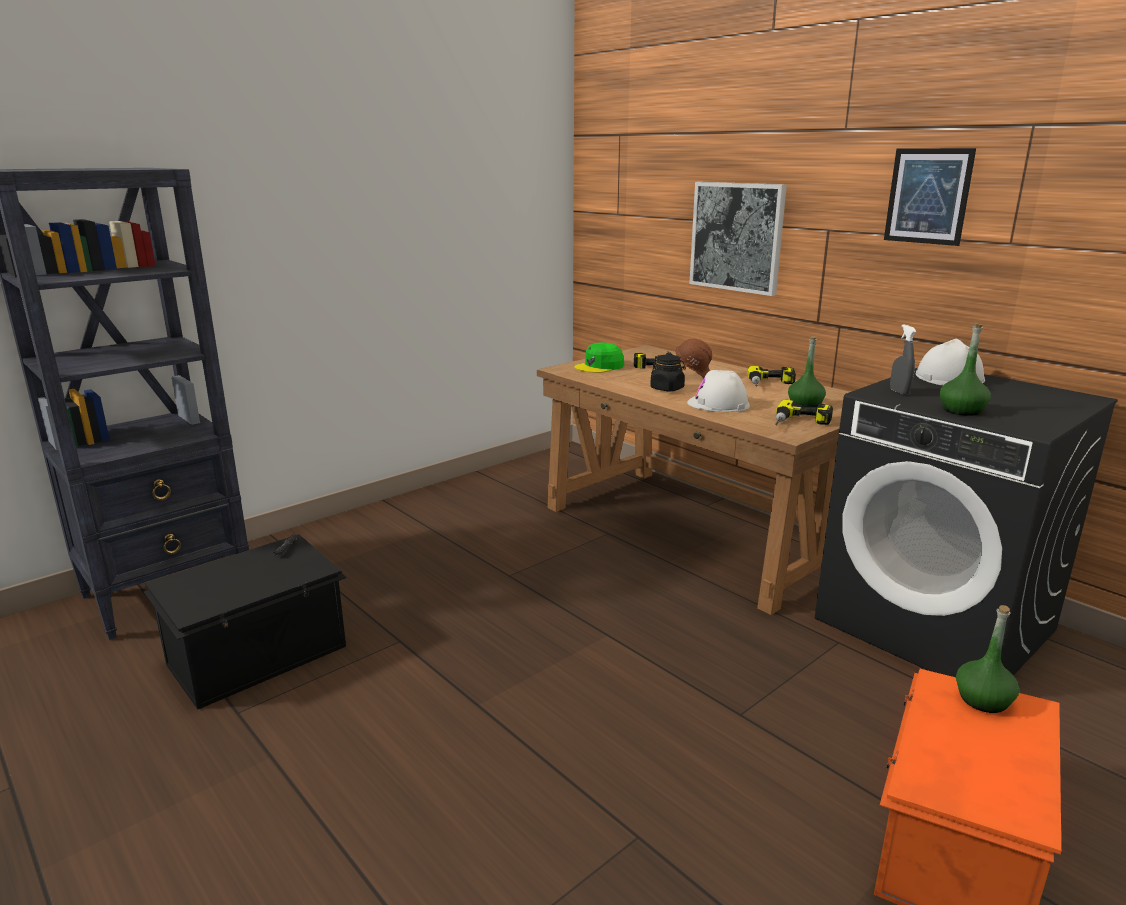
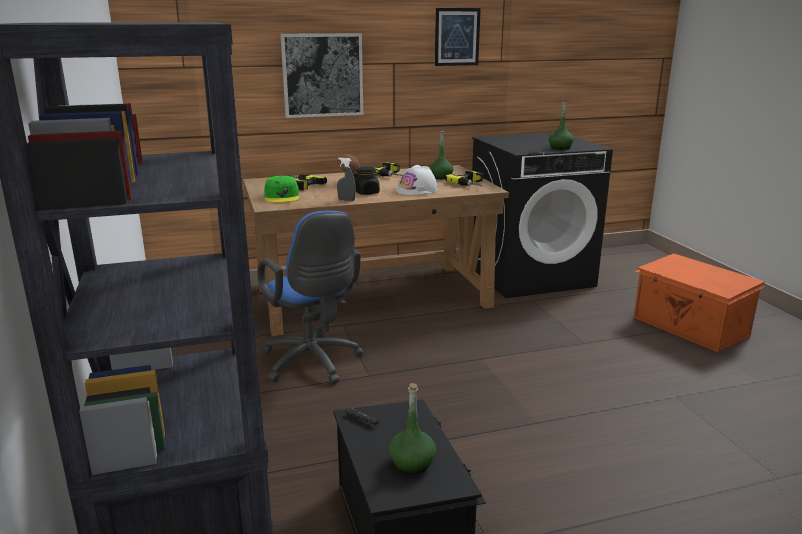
camera: 65 degrees left, 0 degrees up
grey spray bottle [890,324,917,395] -> grey spray bottle moved to [337,158,356,201]
white hard hat [916,339,985,385] -> none
green bottle [956,605,1019,713] -> green bottle moved to [389,383,436,474]
none -> blue office chair [257,211,363,384]

